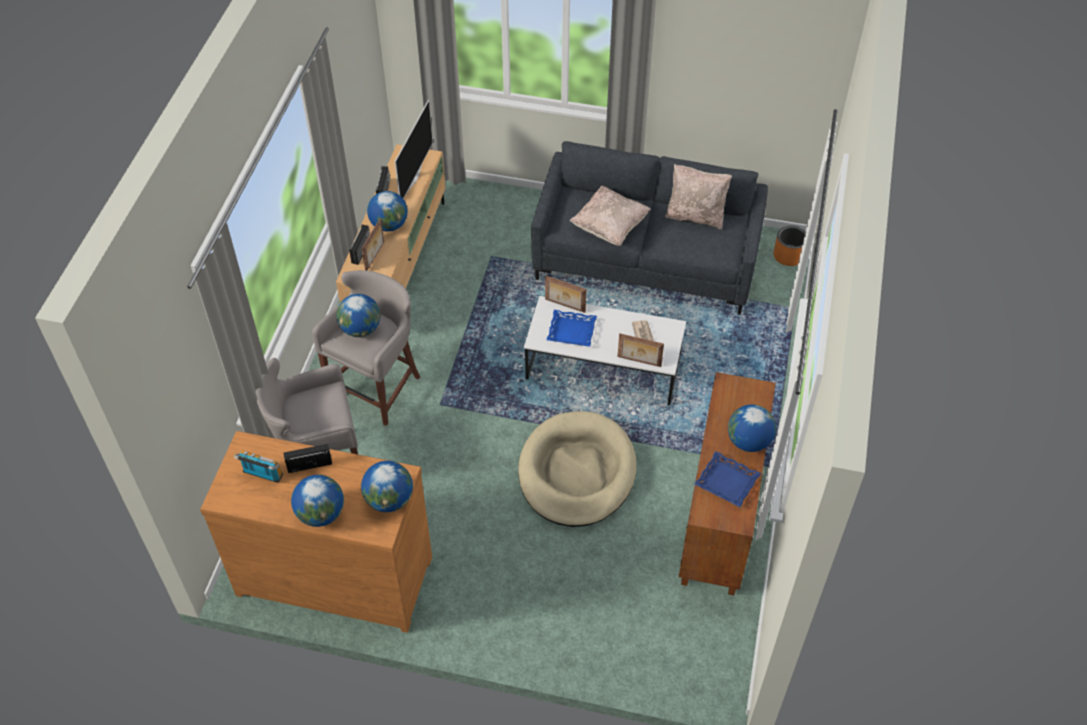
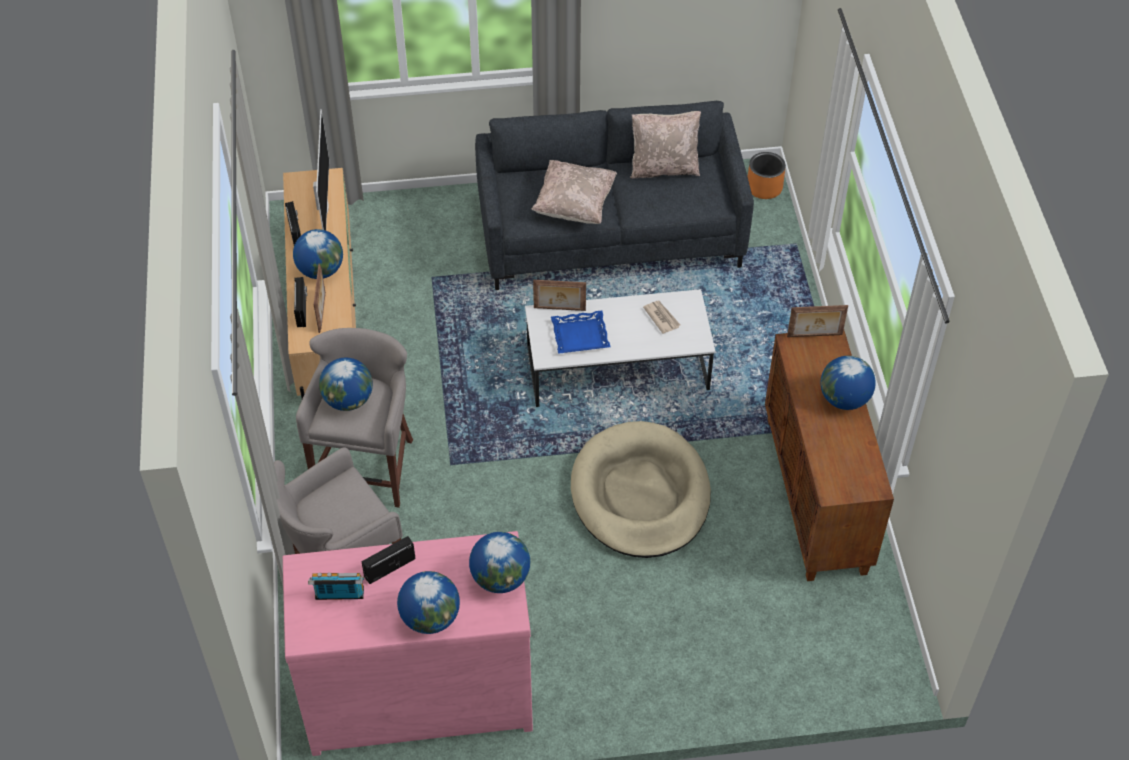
camera: 20 degrees left, 0 degrees up
brown dresser [200,431,432,633] -> pink dresser [283,531,533,756]
picture frame [618,333,664,367] -> picture frame moved to [787,305,848,337]
blue tray [694,451,761,507] -> none

